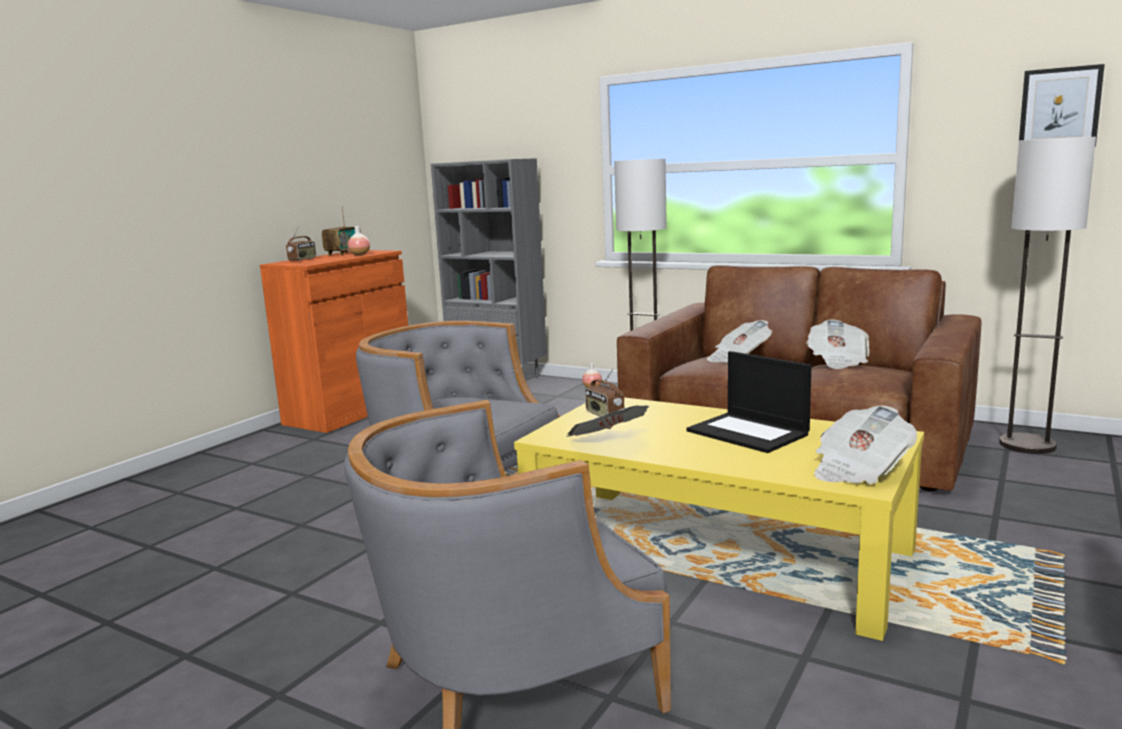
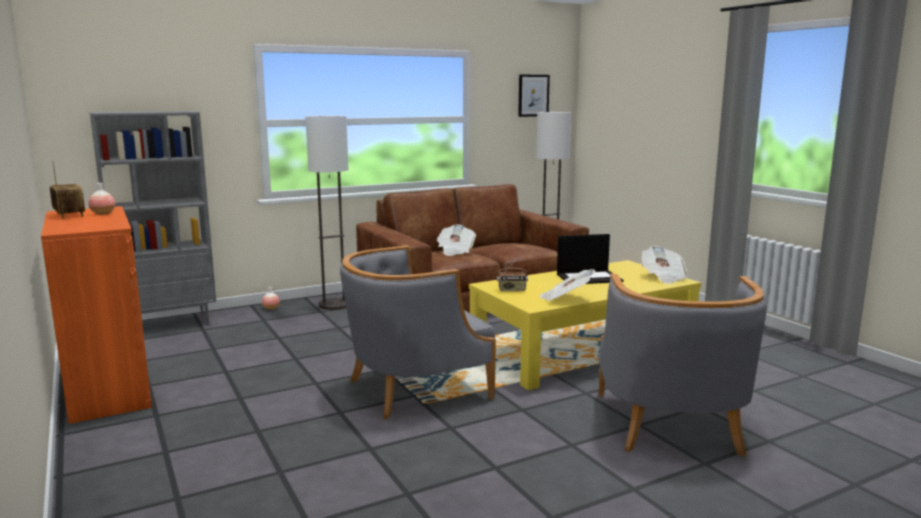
camera: 60 degrees left, 0 degrees up
radio [286,228,316,261] -> none
newspaper [806,319,869,369] -> none

